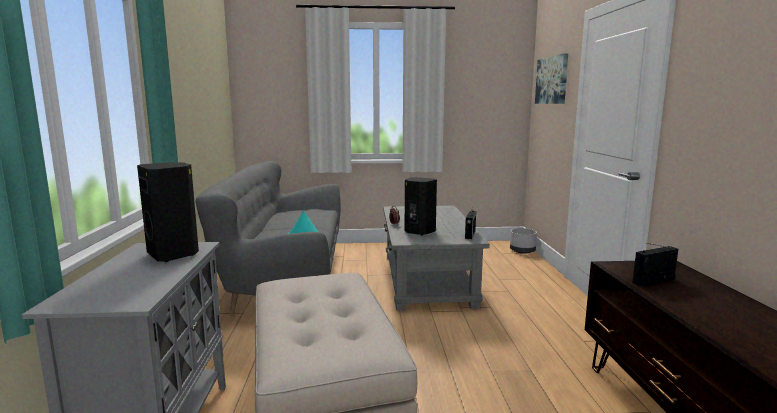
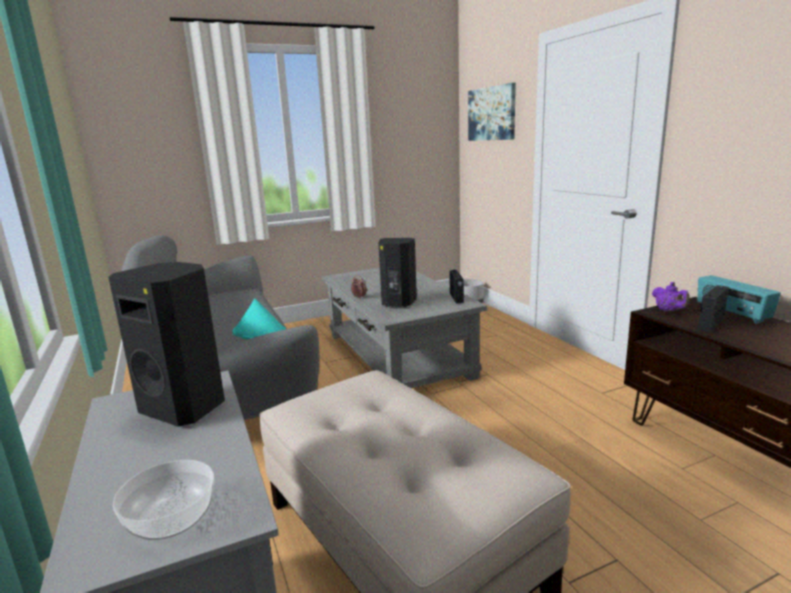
camera: 20 degrees left, 5 degrees up
none -> bowl [113,460,214,540]
none -> purple teapot [652,282,690,312]
none -> radio [697,275,781,324]

